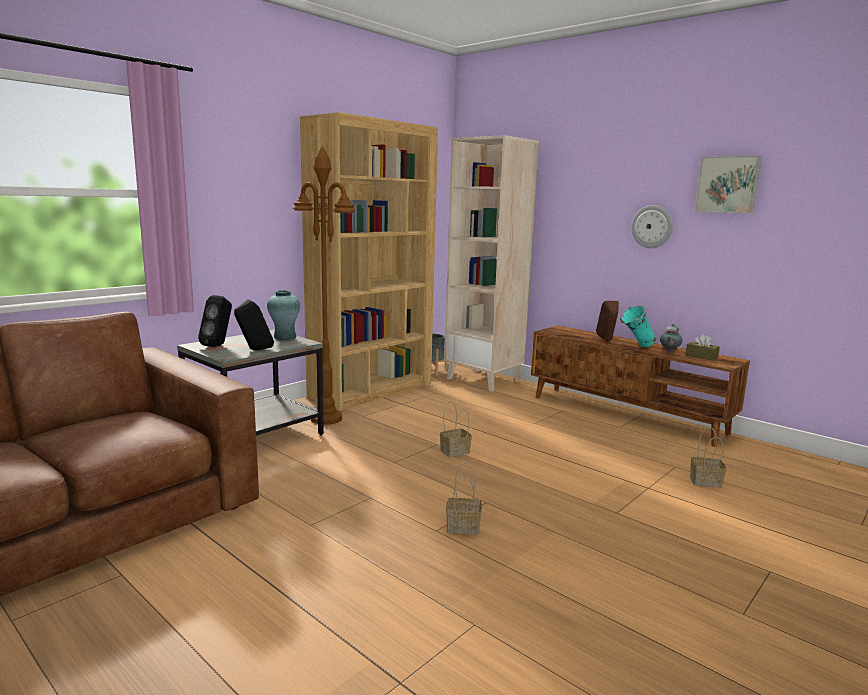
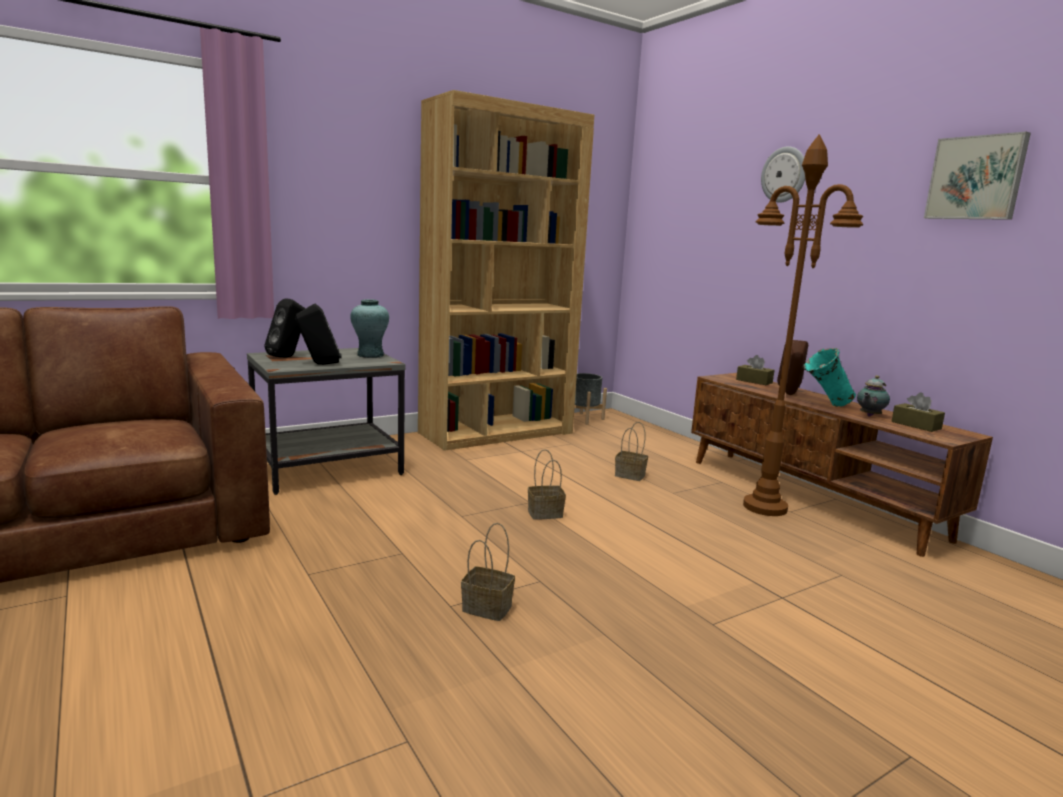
camera: 15 degrees right, 0 degrees up
brown floor lamp [293,146,355,425] -> brown floor lamp moved to [743,134,863,516]
beige bookcase [444,135,539,392] -> none
wall clock [631,205,673,248] -> wall clock moved to [761,146,805,203]
basket [690,427,726,488] -> basket moved to [615,422,648,481]
none -> brown tissue box [736,355,775,385]

